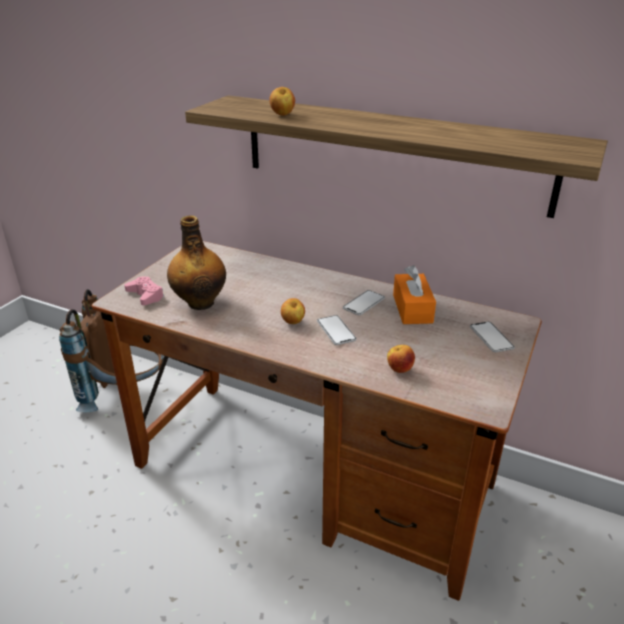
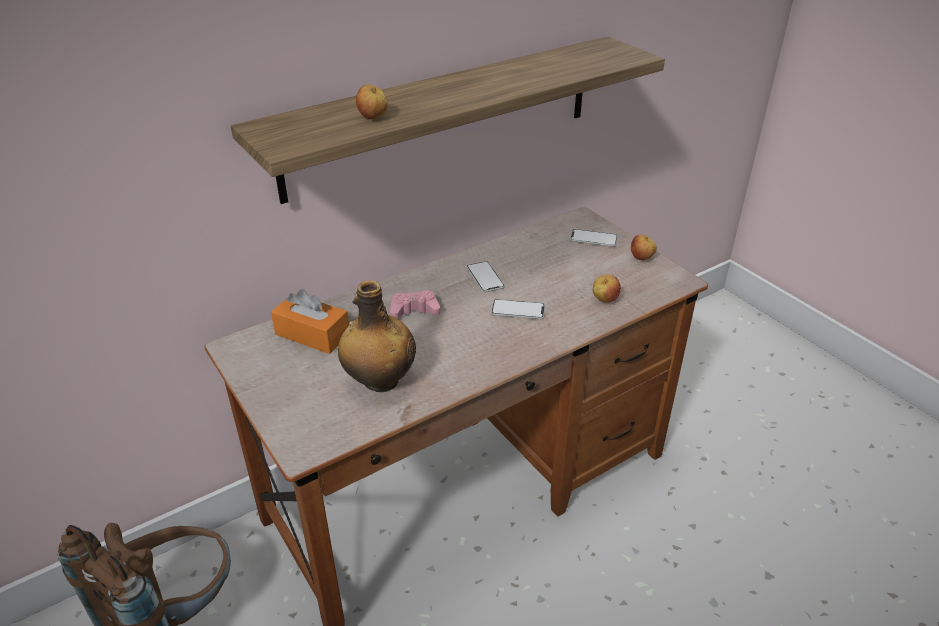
camera: 60 degrees left, 5 degrees up
pink game controller [124,276,164,305] -> pink game controller moved to [390,290,440,319]
apple [281,298,305,324] -> apple moved to [631,234,657,260]
orange tissue box [393,265,436,324] -> orange tissue box moved to [271,289,349,354]

